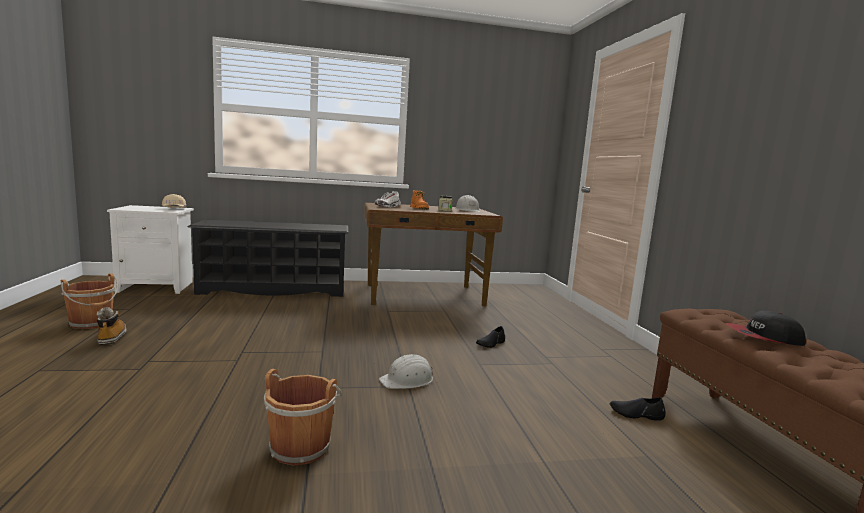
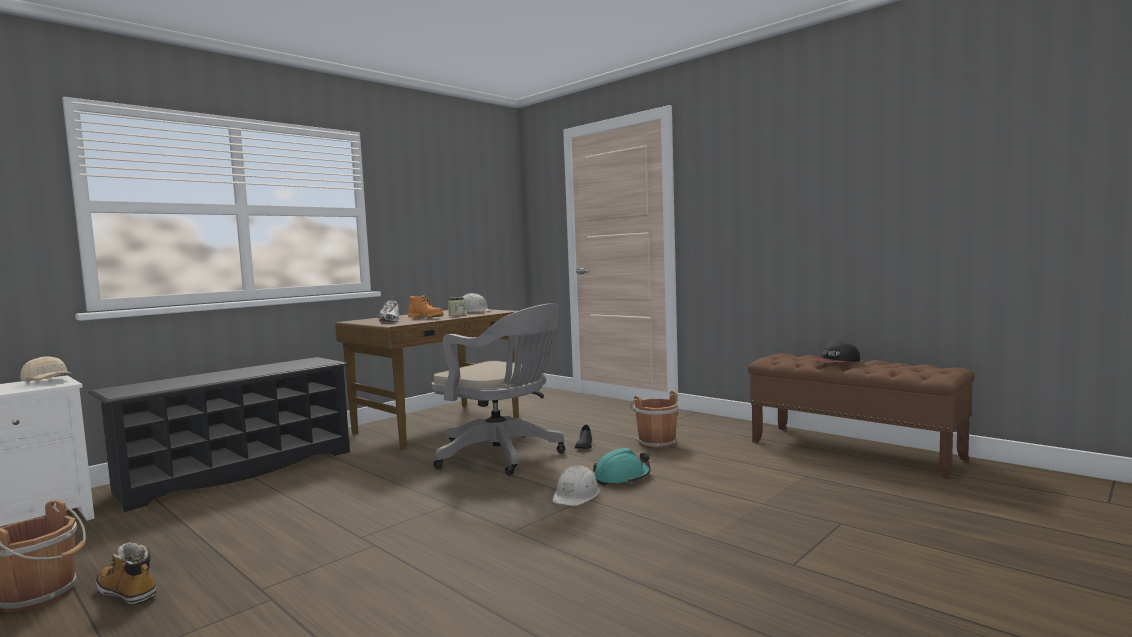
camera: 35 degrees left, 5 degrees down
brown bucket [264,369,342,466] -> brown bucket moved to [630,391,679,449]
black shoe [610,397,665,421] -> none
none -> grey office chair [431,303,565,476]
none -> turquoise hard hat [593,448,651,486]

